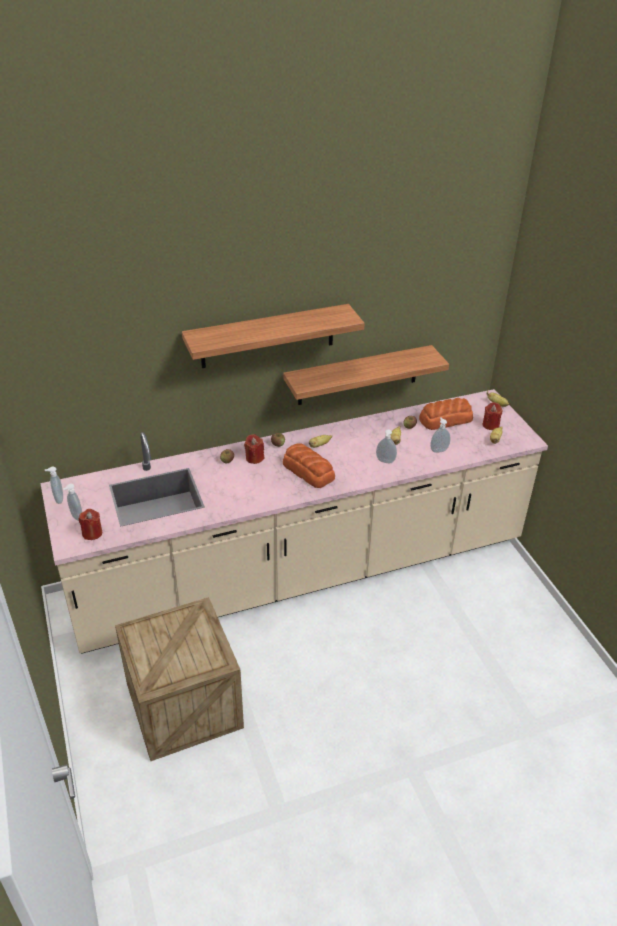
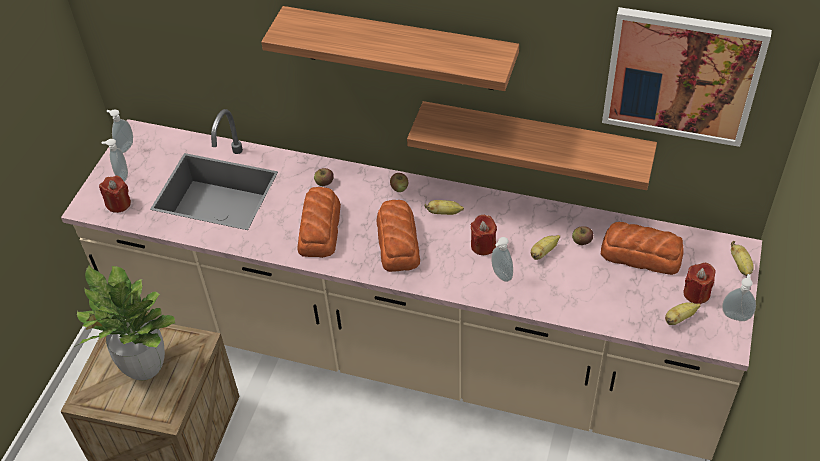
camera: 40 degrees right, 10 degrees up
red candle [244,434,264,464] -> red candle moved to [470,215,497,255]
soap dispenser [430,417,451,453] -> soap dispenser moved to [722,274,756,321]
none -> potted plant [74,264,175,380]
none -> bread [298,187,341,258]
none -> picture [602,7,772,147]

